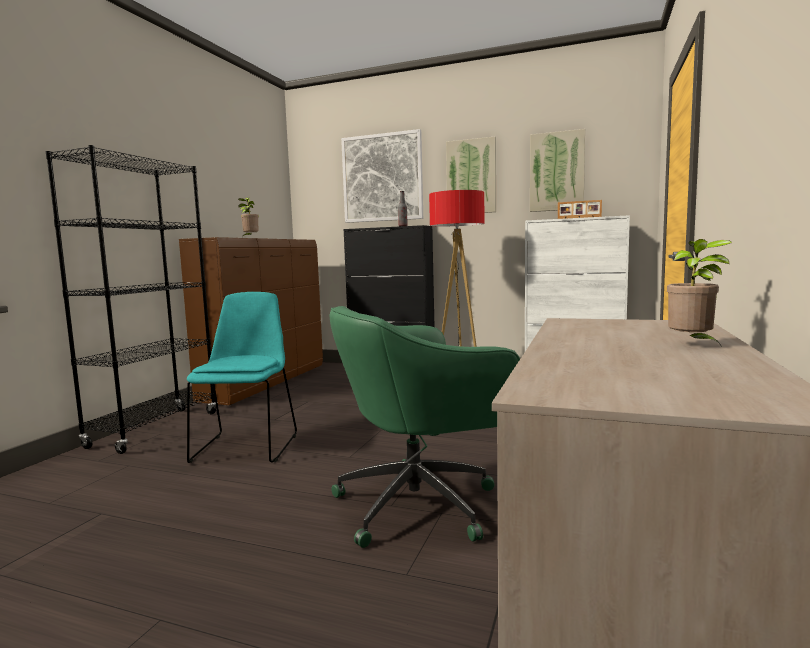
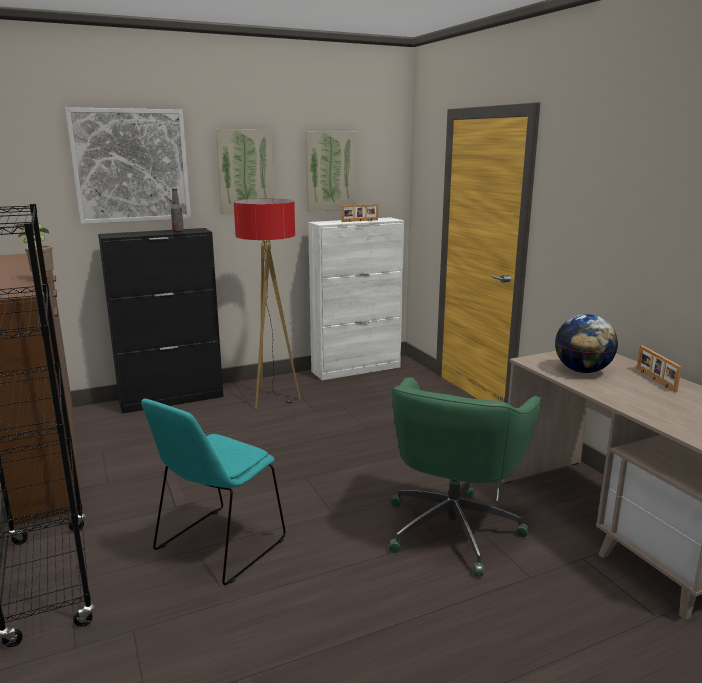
camera: 45 degrees left, 10 degrees up
turquoise chair [187,292,297,463] -> turquoise chair turned 105 degrees counterclockwise [141,399,286,585]
potted plant [667,239,732,347] -> picture frame [637,345,682,392]
none -> globe [555,314,618,373]

